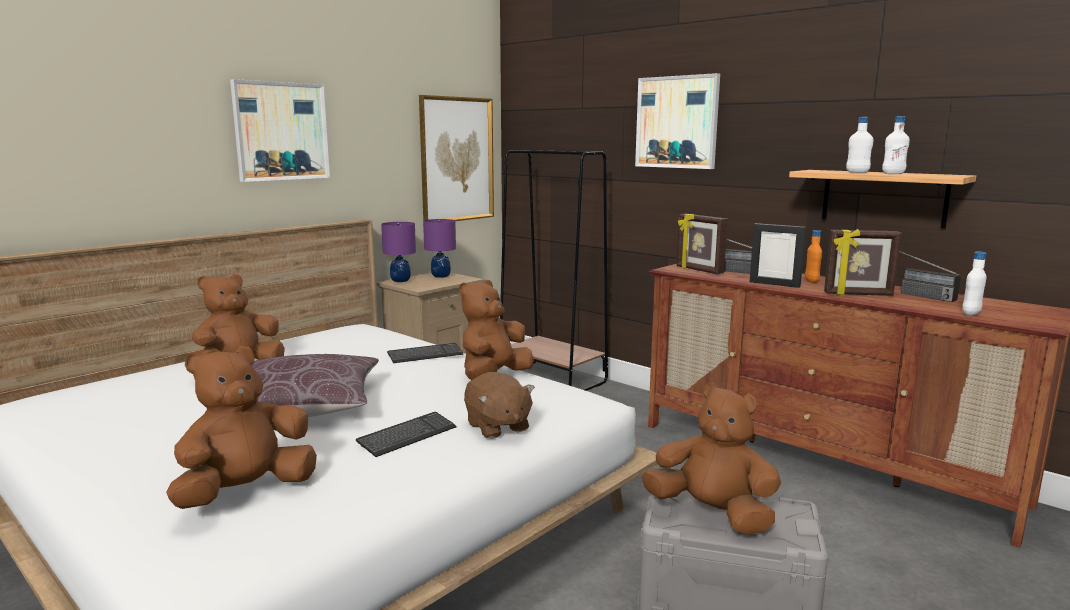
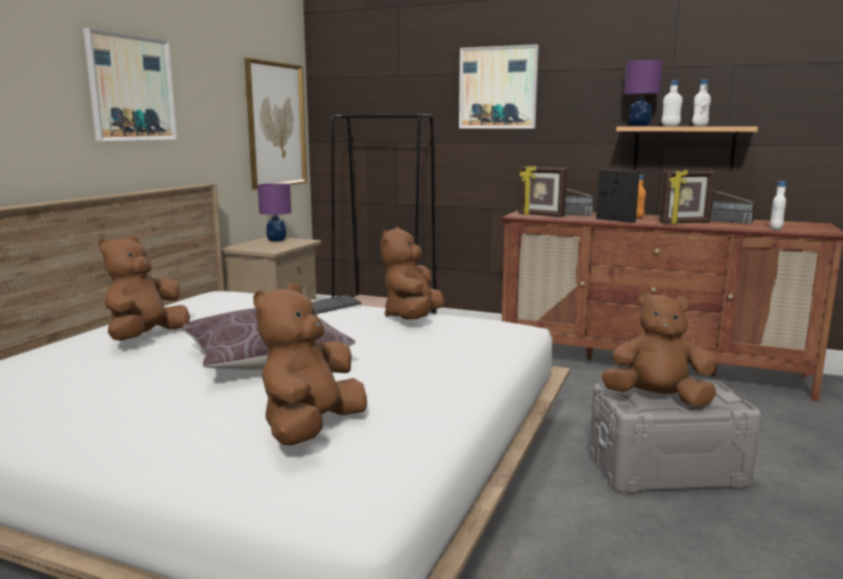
camera: 20 degrees left, 0 degrees up
keyboard [356,412,457,457] -> none
purple table lamp [381,222,416,282] -> purple table lamp moved to [624,60,663,126]
brown plush toy [464,372,535,439] -> none
picture frame [750,223,806,288] -> picture frame turned 150 degrees counterclockwise [596,169,640,223]

